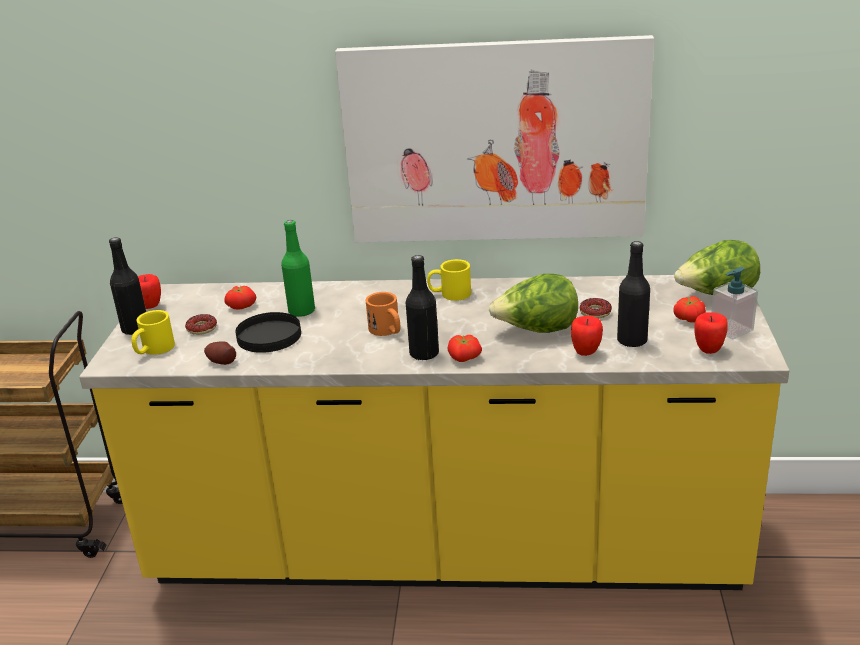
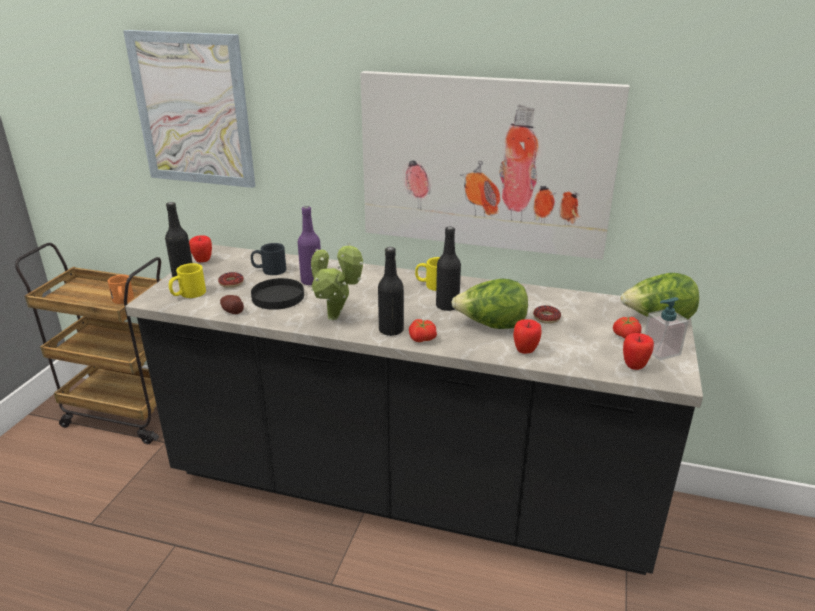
camera: 10 degrees right, 0 degrees up
yellow counter [79,275,790,590] -> black counter [125,245,703,575]
tomato [224,286,256,310] -> black mug [251,243,286,275]
green bottle [281,220,315,317] -> purple bottle [298,206,321,285]
orange mug [366,292,400,336] -> orange mug moved to [107,275,134,304]
black bottle [617,241,650,347] -> black bottle moved to [436,227,461,311]
none -> picture [123,30,255,188]
none -> potted plant [311,243,363,321]

